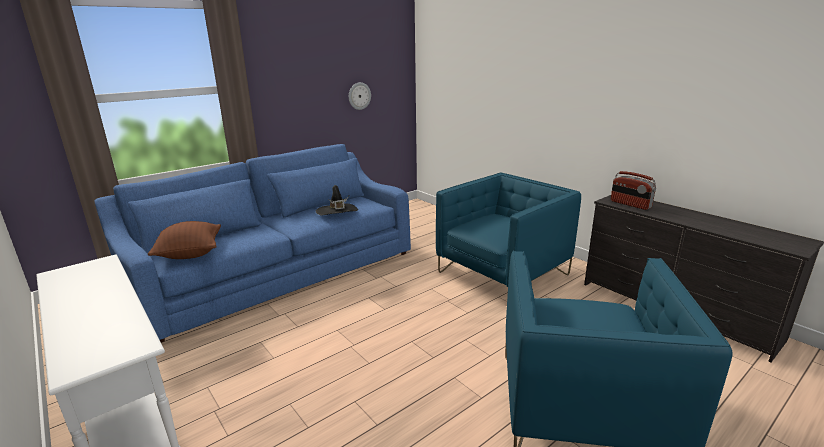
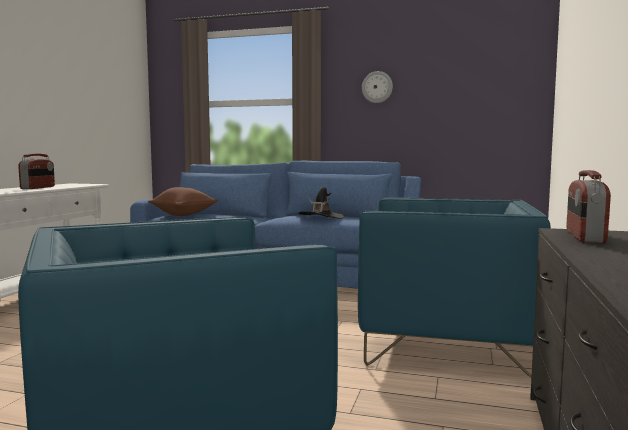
camera: 55 degrees right, 15 degrees down
wall clock [349,82,371,110] -> wall clock moved to [362,71,393,103]
none -> radio [18,153,55,189]

